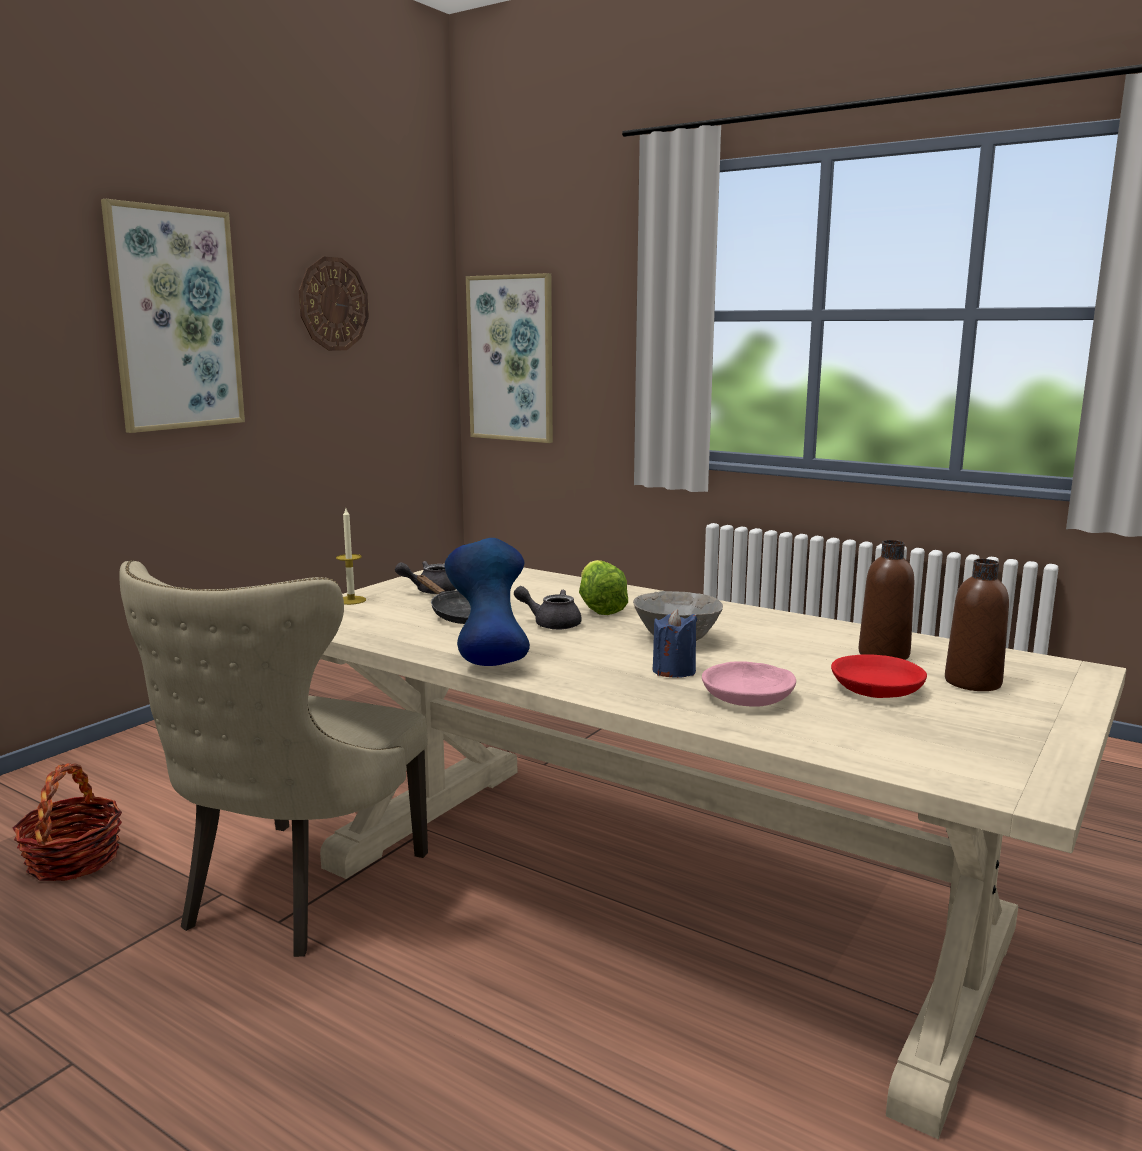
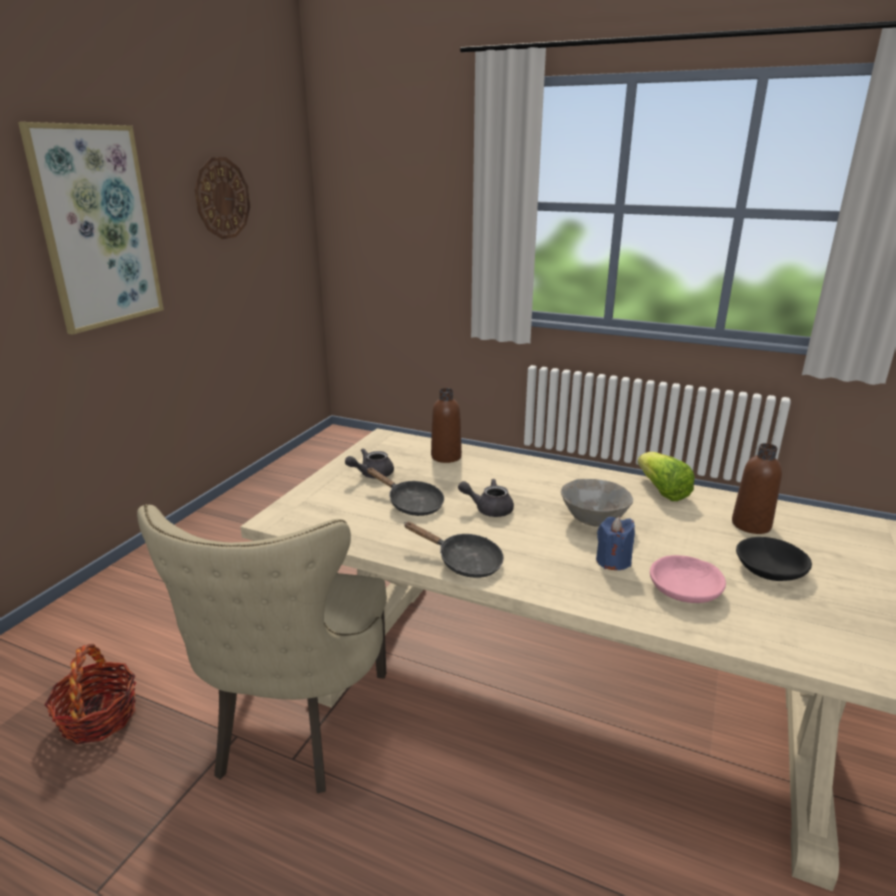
camera: 10 degrees left, 10 degrees up
candle [336,508,366,605] -> none
blue vase [444,538,530,666] -> black frying pan [404,522,504,578]
picture [466,273,553,443] -> none
lettuce [579,560,628,615] -> lettuce moved to [637,452,695,501]
red bowl [831,654,927,698] -> black bowl [736,537,812,581]
brown bottle [945,559,1009,691] -> brown bottle moved to [431,388,462,463]

